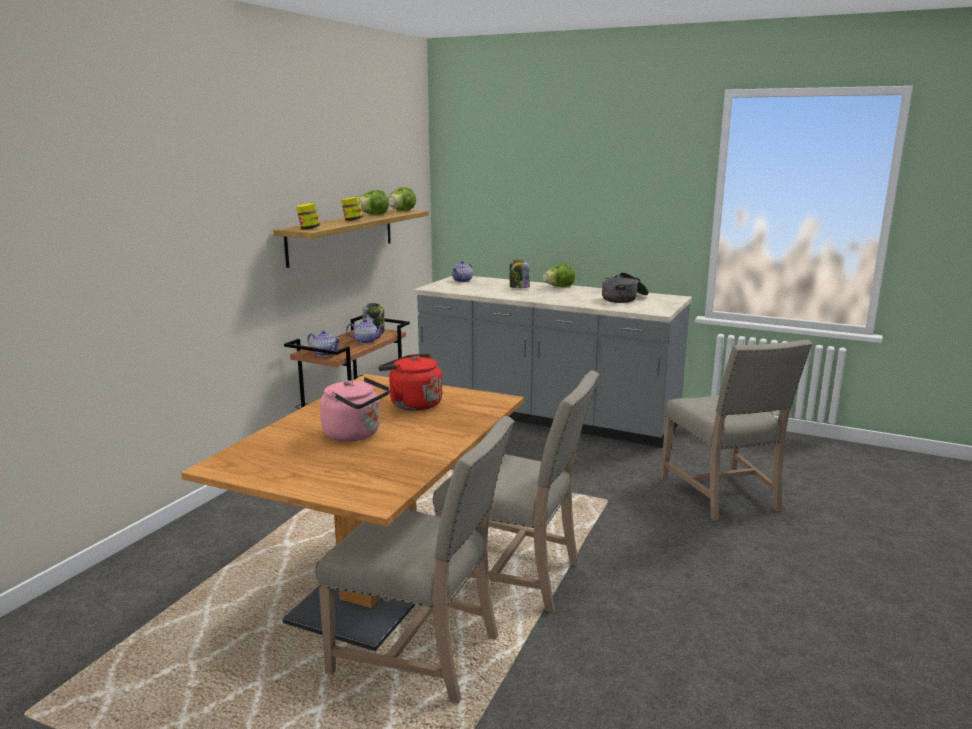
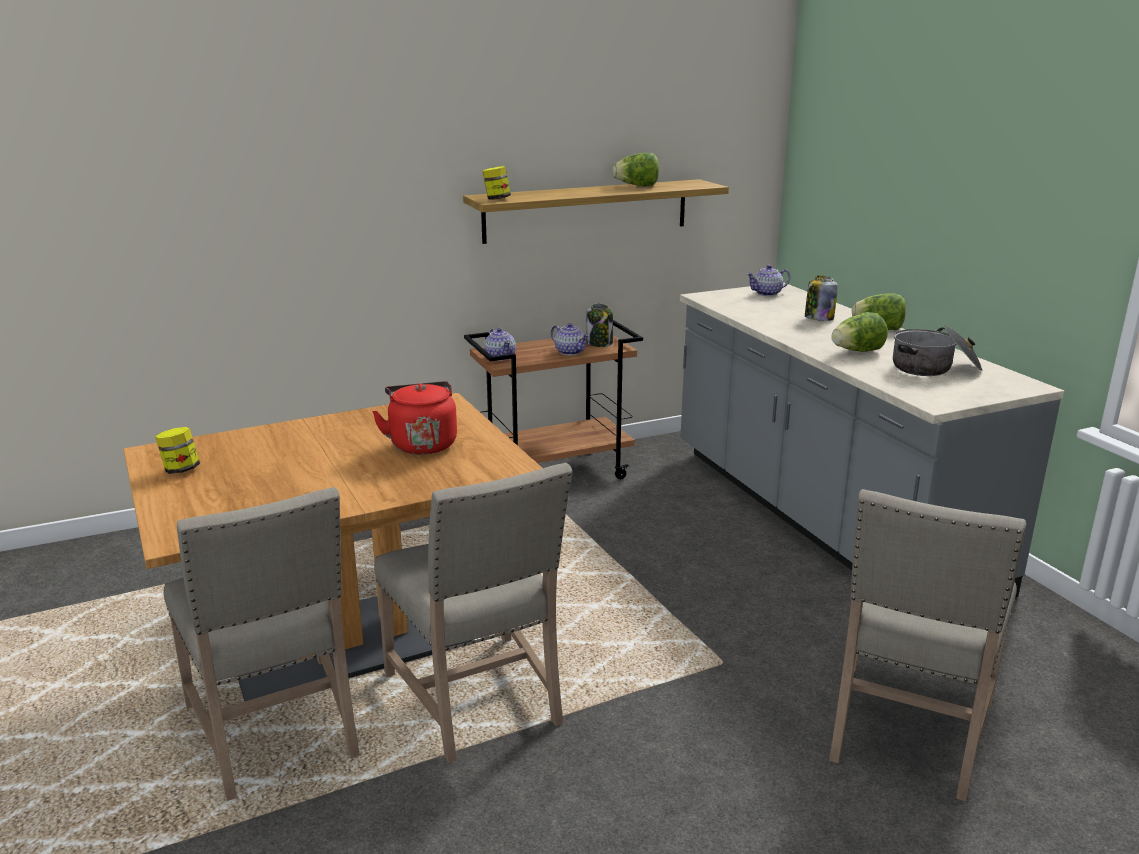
camera: 40 degrees right, 5 degrees up
pink kettle [320,377,390,442] -> none
jar [341,197,363,221] -> jar moved to [155,427,200,474]
lettuce [388,187,416,211] -> lettuce moved to [831,312,888,352]

